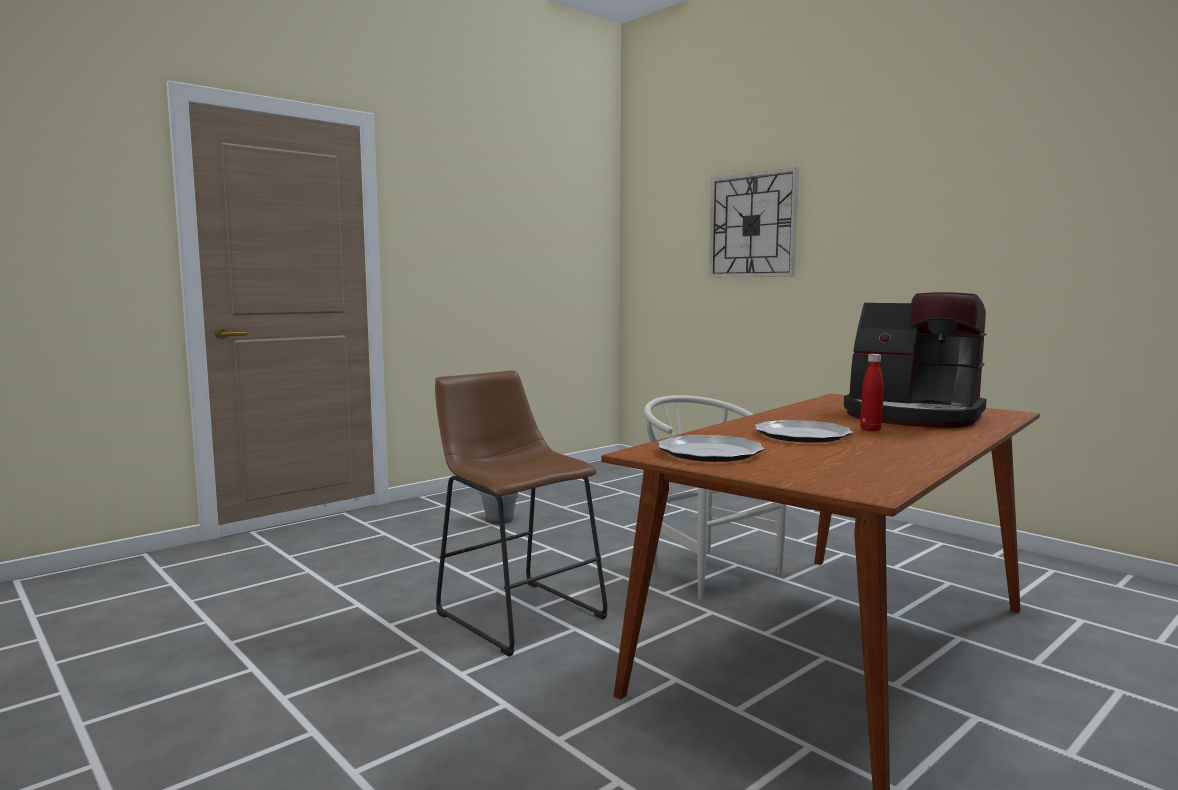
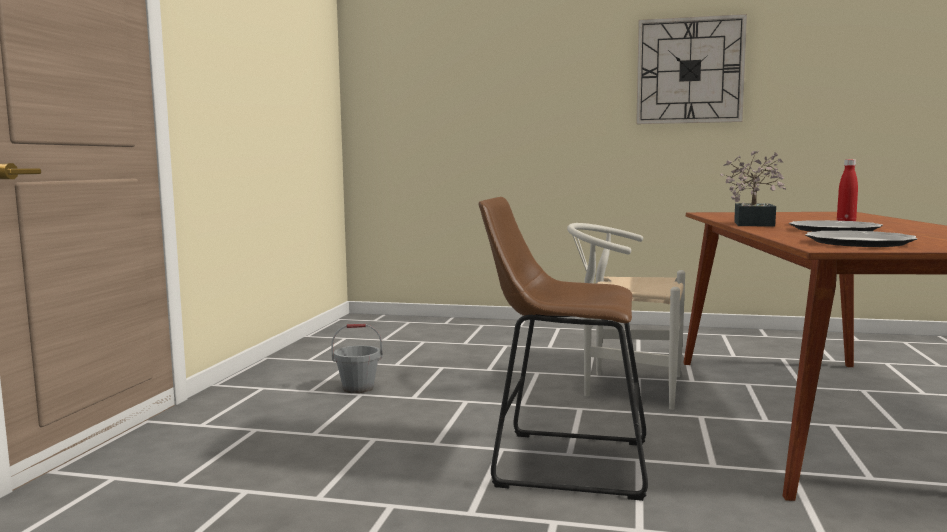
camera: 35 degrees left, 0 degrees up
wall clock [709,167,799,277] -> wall clock moved to [636,14,747,124]
coffee machine [844,292,987,428] -> none
none -> potted plant [720,150,786,227]

